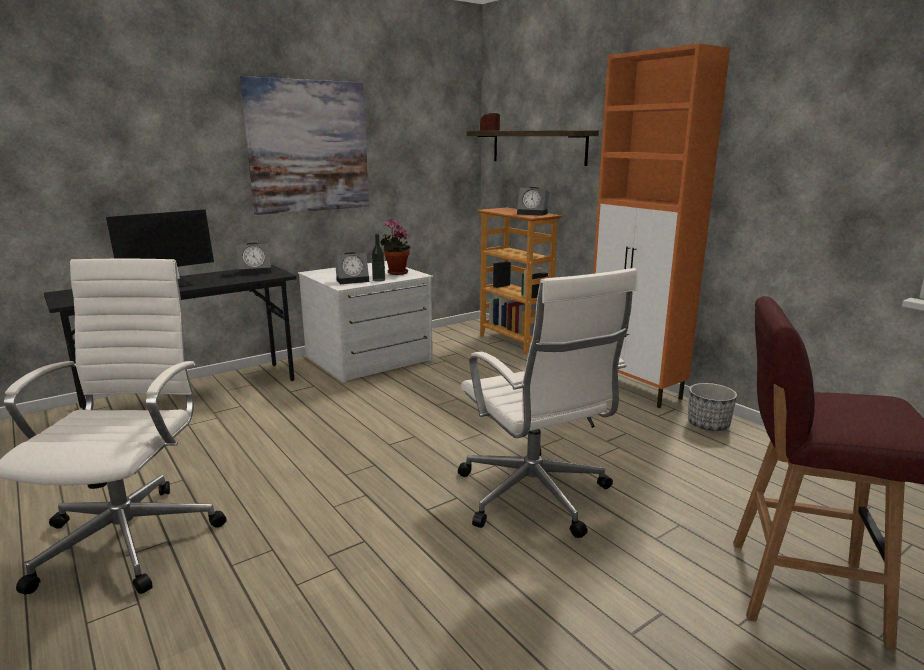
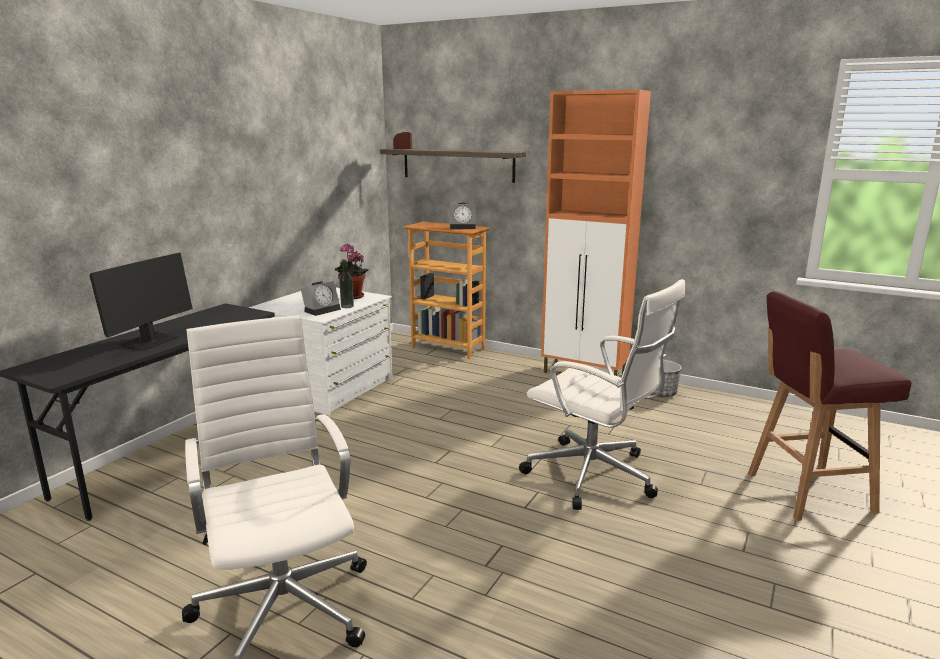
camera: 25 degrees left, 0 degrees up
alarm clock [236,243,271,275] -> none
picture [240,76,369,215] -> none

